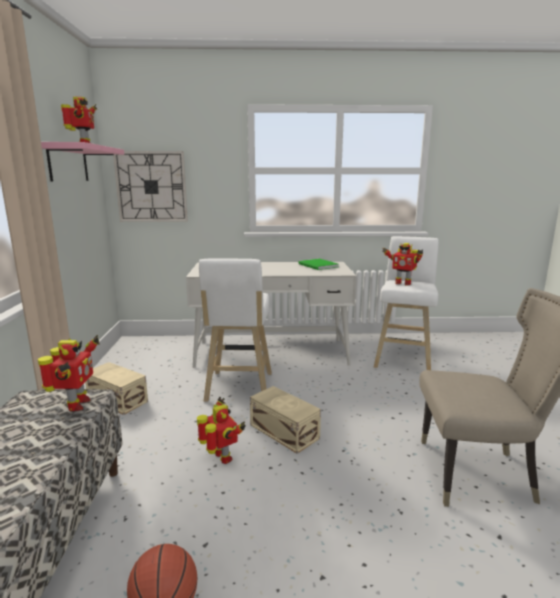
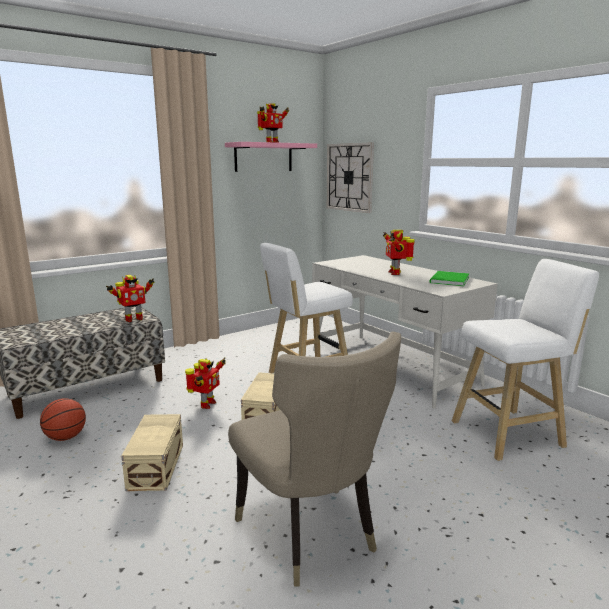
camera: 55 degrees right, 0 degrees up
beige storage box [85,362,148,415] -> beige storage box moved to [121,414,183,491]
toy robot [382,243,423,286] -> toy robot moved to [383,230,415,275]

